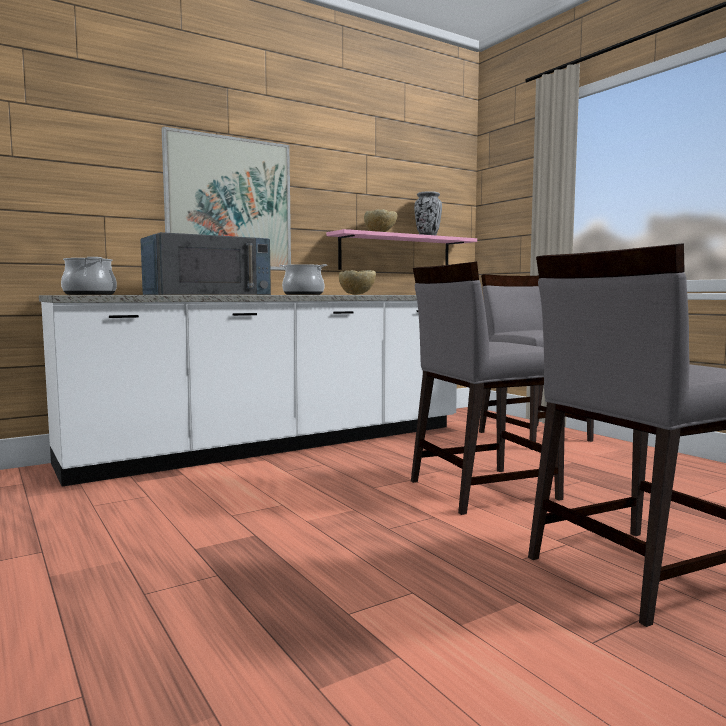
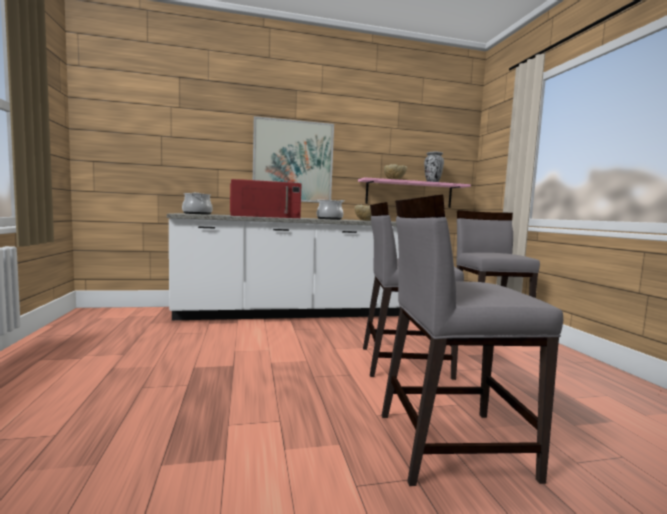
camera: 20 degrees right, 0 degrees up
blue microwave [140,232,271,295] -> red microwave [230,179,302,218]

